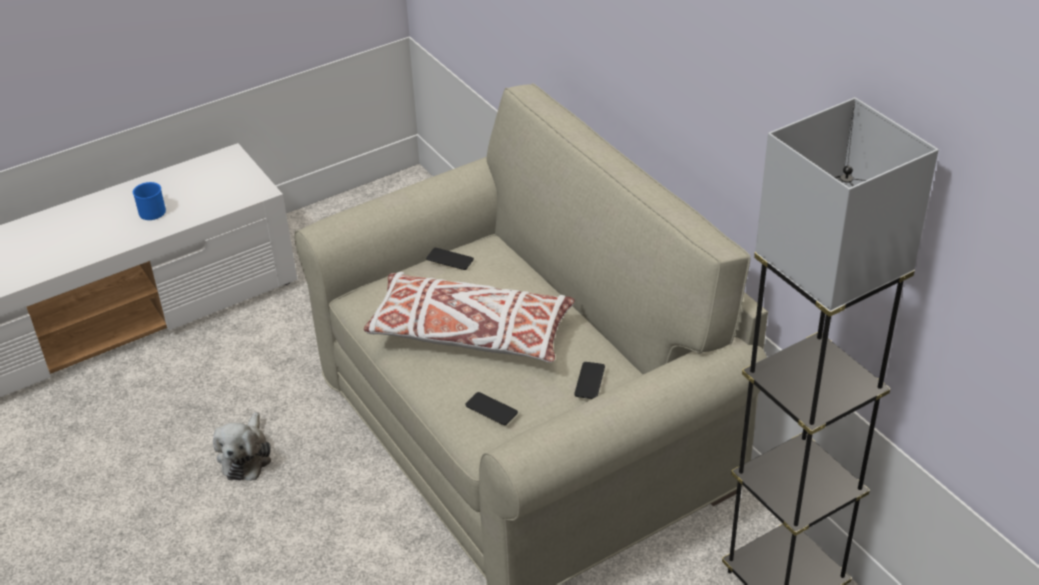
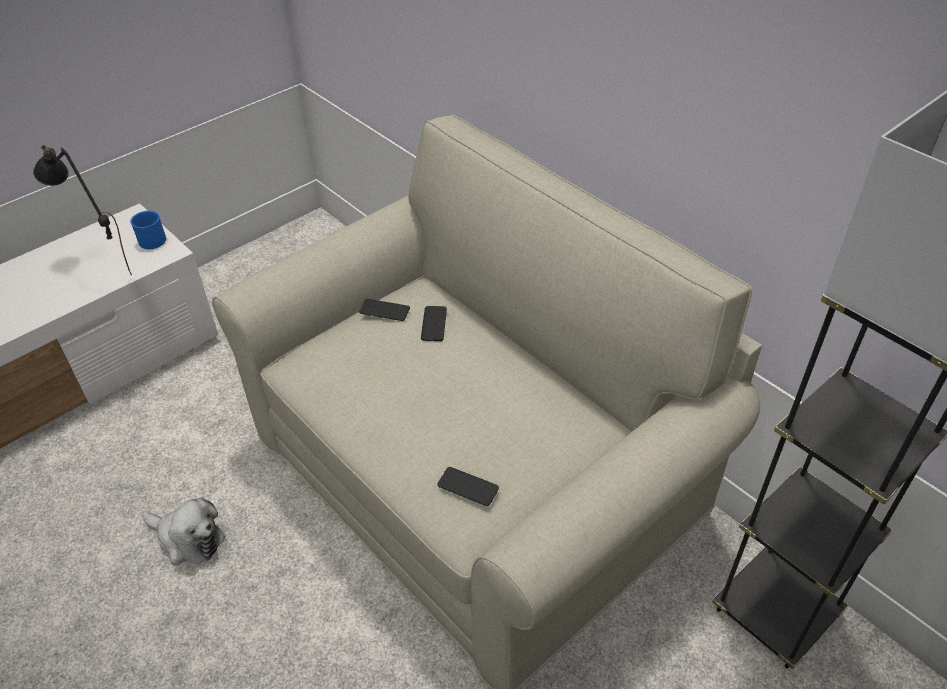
camera: 10 degrees left, 5 degrees up
blue mug [133,182,166,220] -> blue mug moved to [130,211,166,249]
plush toy [213,412,271,481] -> plush toy turned 60 degrees counterclockwise [142,497,225,566]
white pillow [364,272,575,363] -> none
phone [574,362,605,399] -> phone moved to [421,306,447,341]
none -> black table lamp [33,145,132,276]

